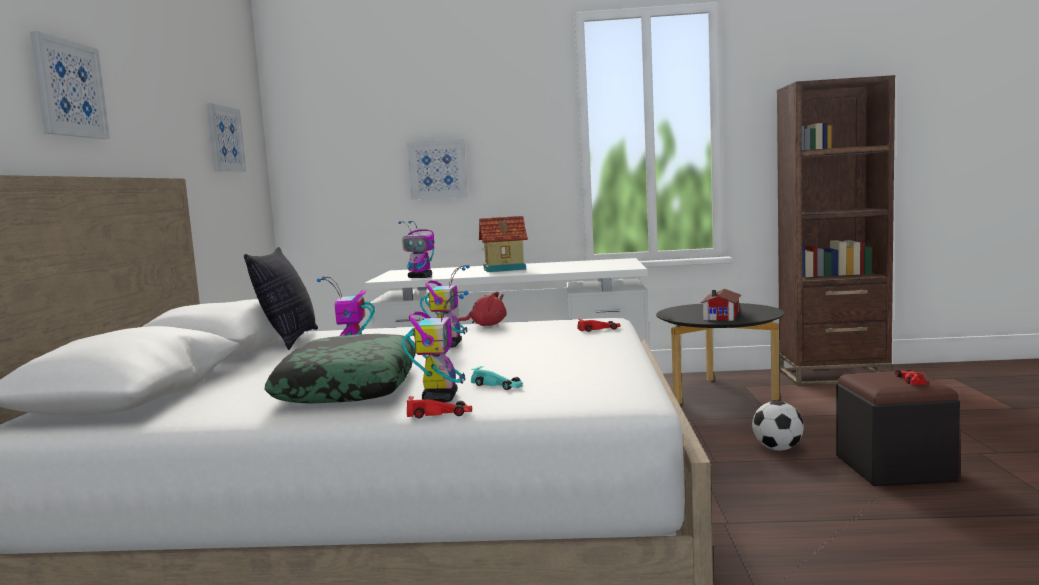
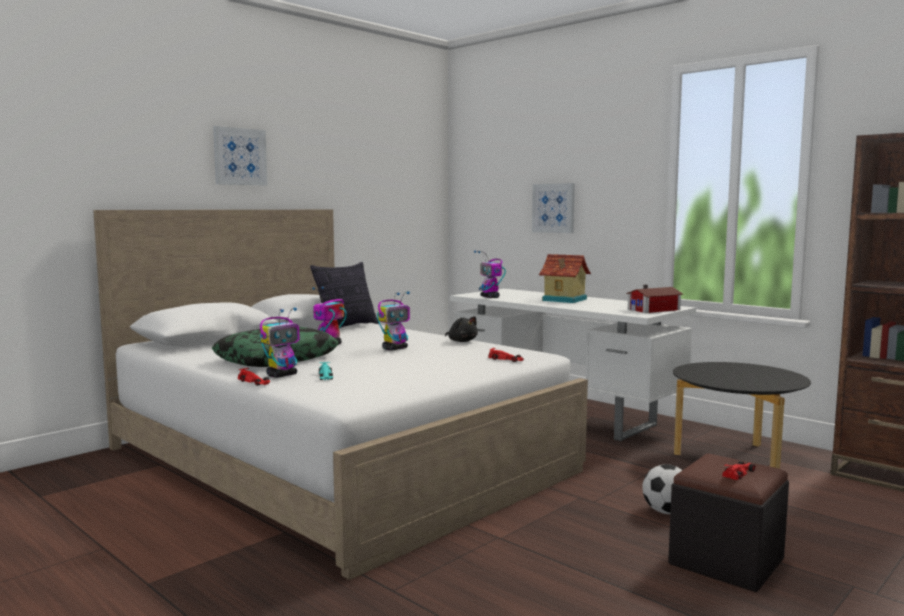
camera: 40 degrees right, 0 degrees up
picture [206,103,246,172] -> none
red plush toy [458,292,507,326] -> black plush toy [445,316,478,342]
toy house [701,289,741,321] -> toy house moved to [626,285,683,313]

